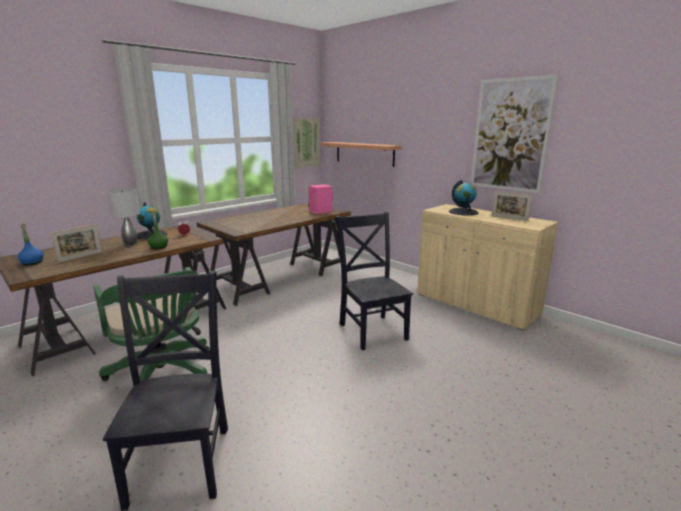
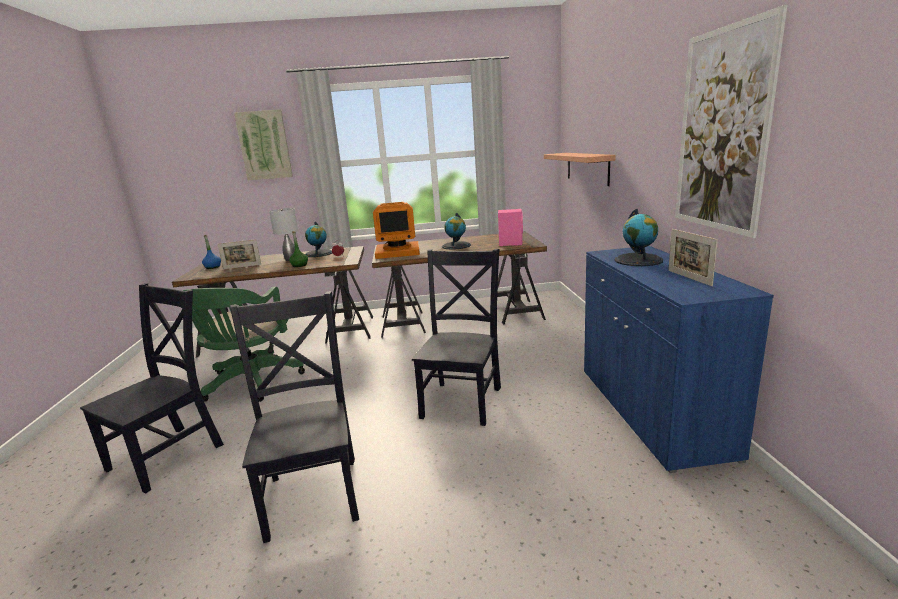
camera: 40 degrees right, 0 degrees up
picture [293,118,320,168] -> picture moved to [234,109,293,180]
beige cabinet [417,204,558,331] -> blue cabinet [584,246,774,473]
none -> black chair [230,291,359,543]
none -> monitor [373,202,420,259]
none -> globe [442,213,471,249]

